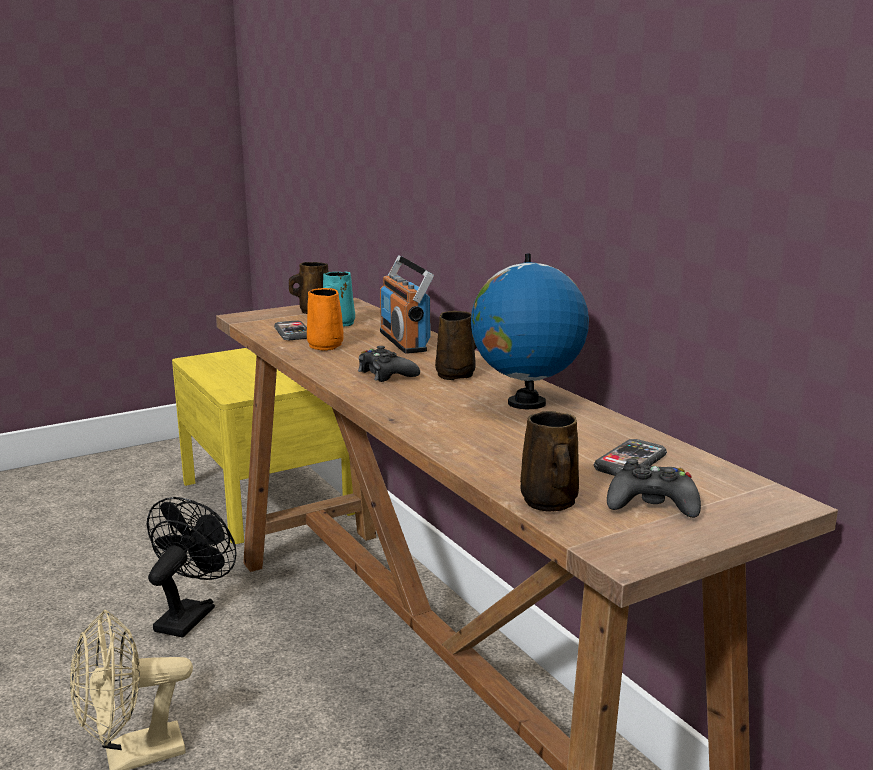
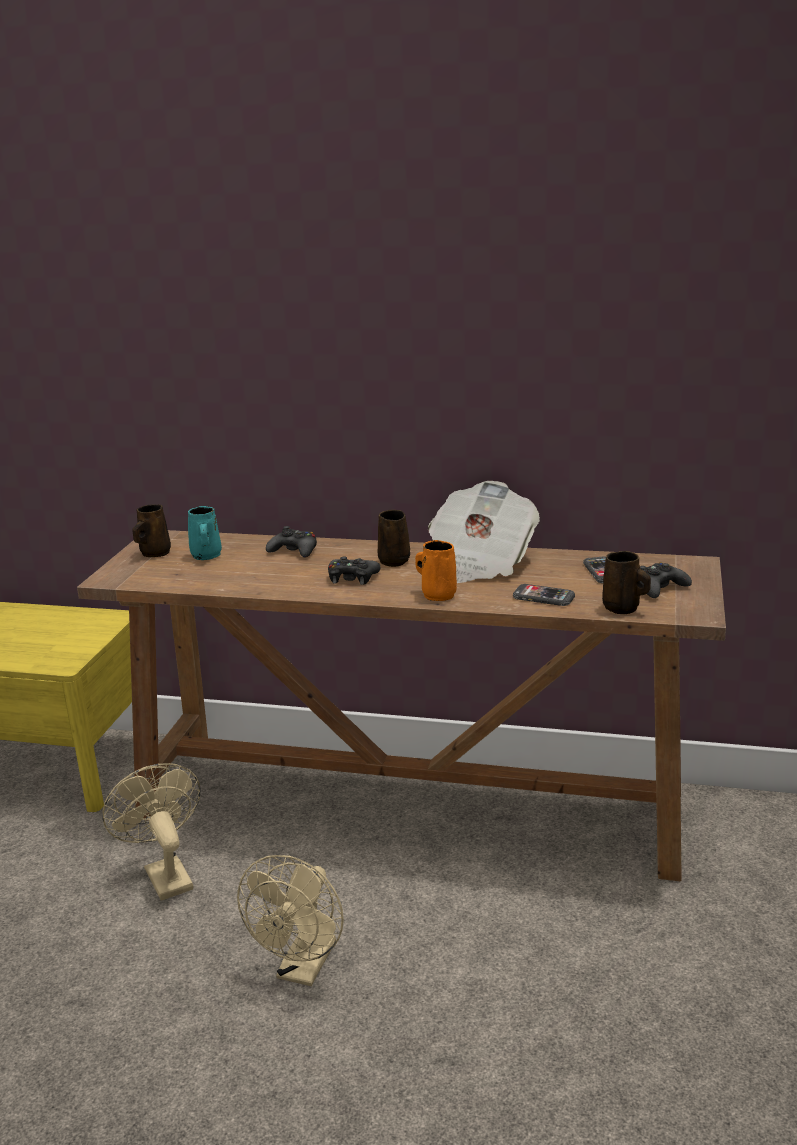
camera: 45 degrees left, 5 degrees up
black fan [147,497,237,638] -> beige fan [102,763,200,901]
phone [274,321,307,340] -> phone moved to [513,584,575,606]
orange mug [307,288,344,351] -> orange mug moved to [415,540,457,601]
radio [380,255,434,354] -> black game controller [266,526,317,558]
globe [471,254,589,409] -> newspaper [428,481,540,583]

